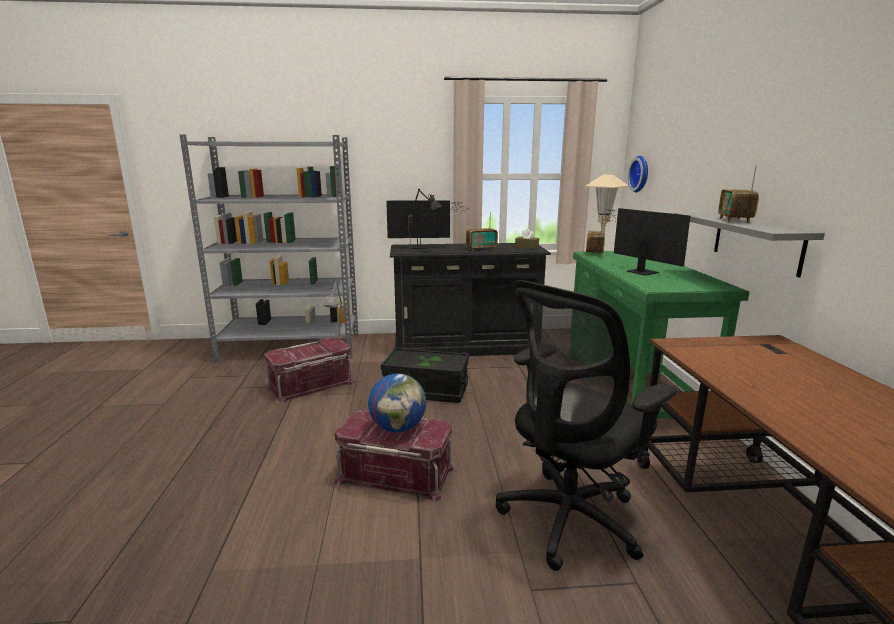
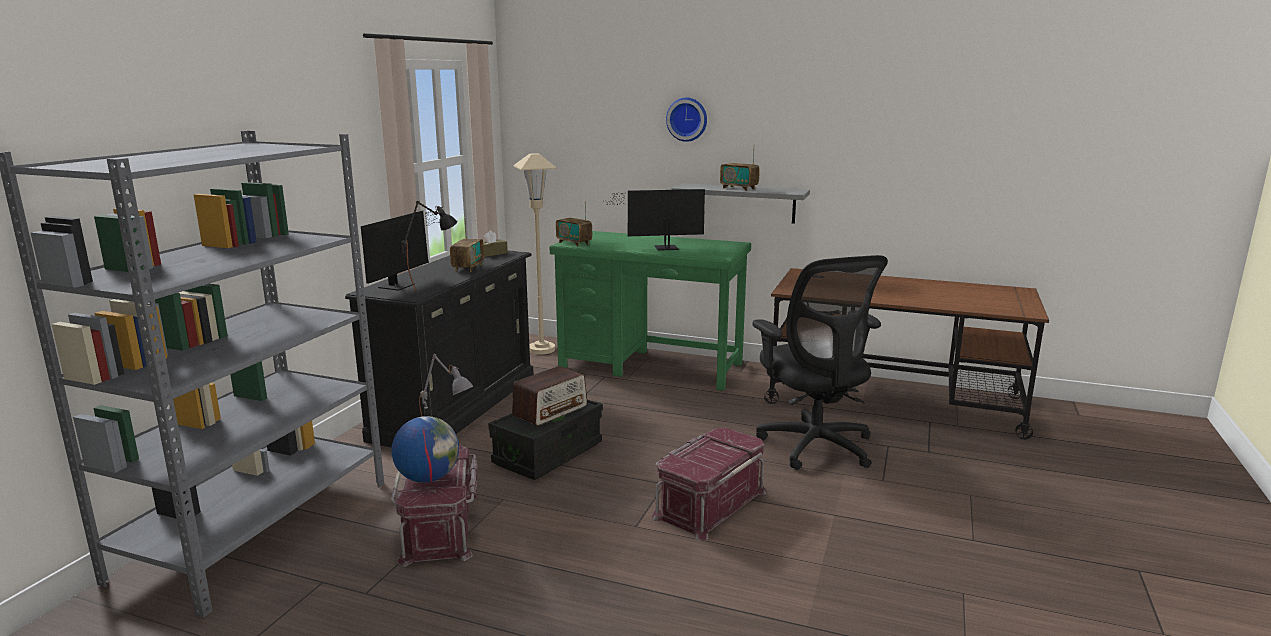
camera: 65 degrees left, 0 degrees up
globe [368,374,426,433] -> globe moved to [391,416,459,483]
wall clock [628,156,648,192] -> wall clock moved to [666,98,707,142]
none -> radio [512,366,587,426]

